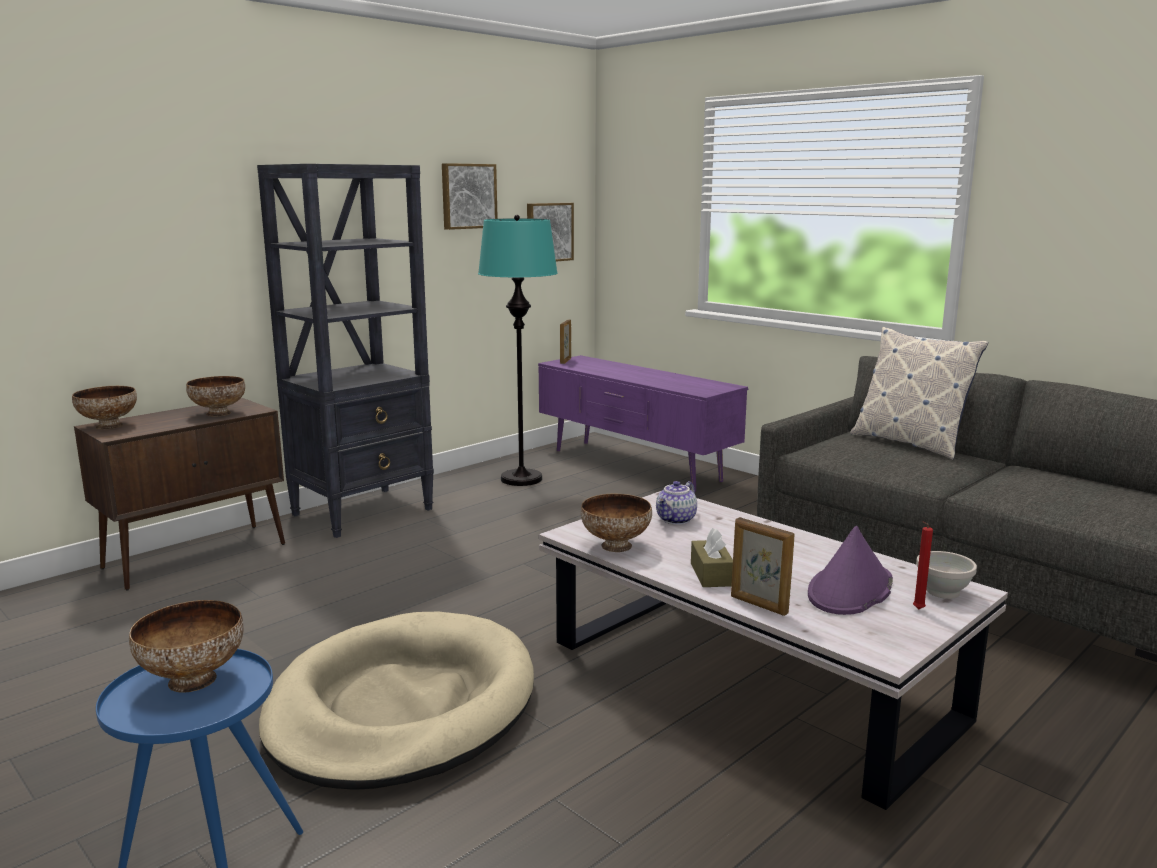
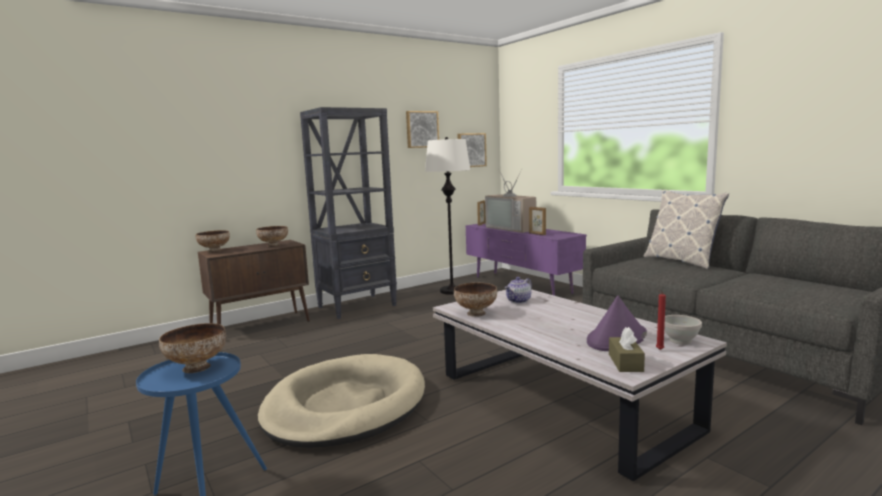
camera: 10 degrees right, 5 degrees down
turquoise floor lamp [478,215,558,486] -> white floor lamp [425,137,471,295]
brown tissue box [691,528,733,587] -> brown tissue box moved to [609,327,645,372]
picture frame [731,517,794,616] -> picture frame moved to [529,207,546,235]
none -> television [485,168,537,233]

